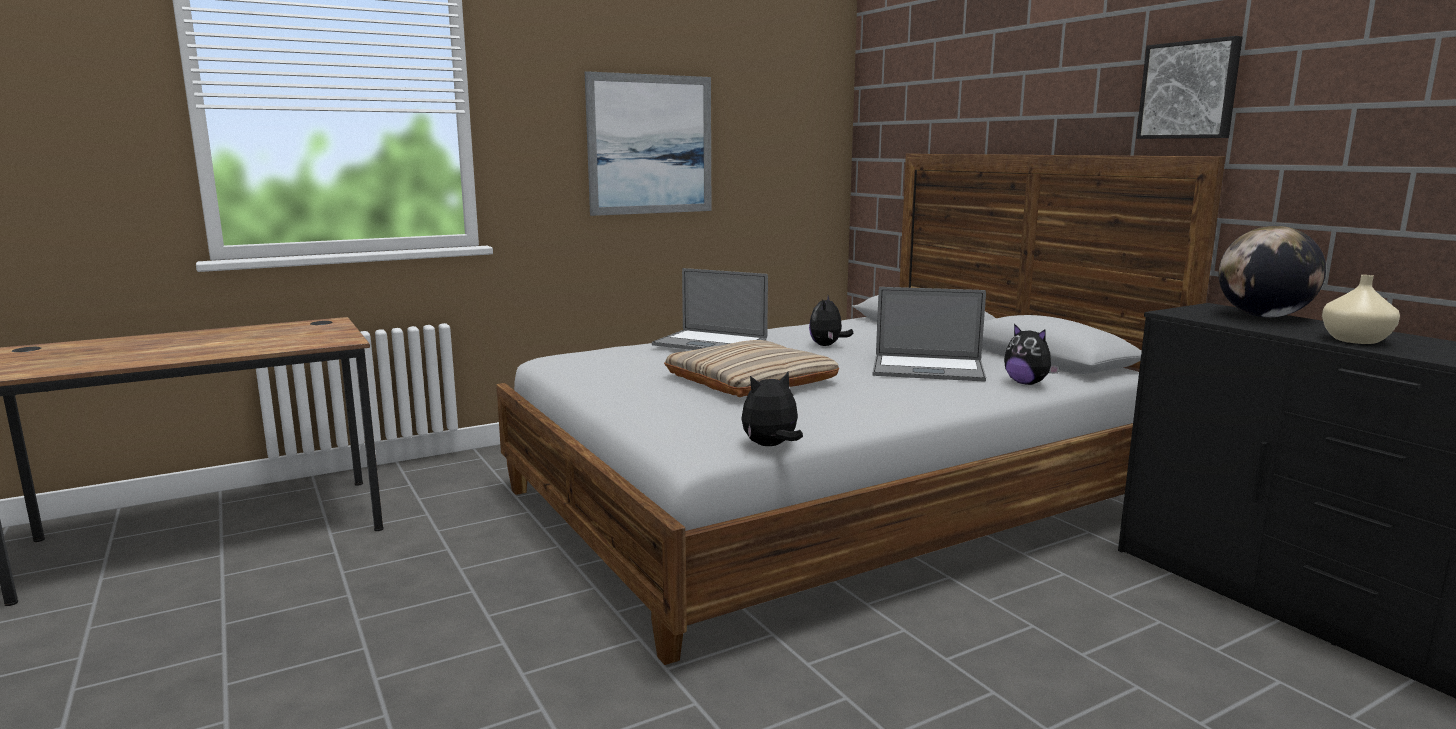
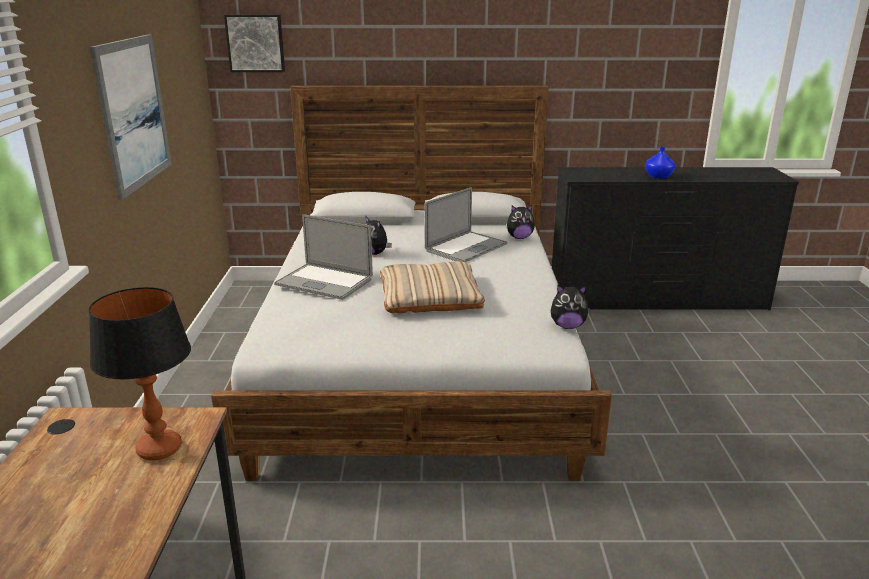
camera: 60 degrees left, 10 degrees up
laptop [652,268,768,350] -> laptop turned 60 degrees clockwise [274,214,373,300]
plush toy [741,372,803,446] -> plush toy turned 90 degrees counterclockwise [551,285,590,329]
picture [1136,36,1242,139] -> picture moved to [224,14,285,72]
globe [1218,226,1326,317] -> none
beige vase [1322,275,1400,344] -> blue vase [645,147,675,179]
none -> table lamp [89,287,191,460]

